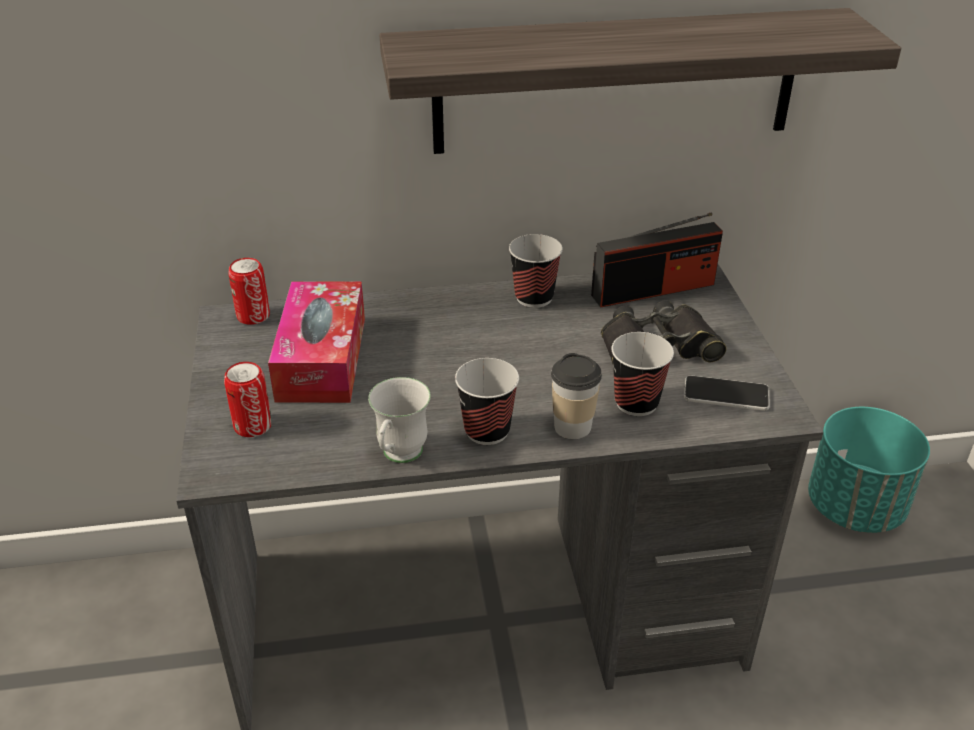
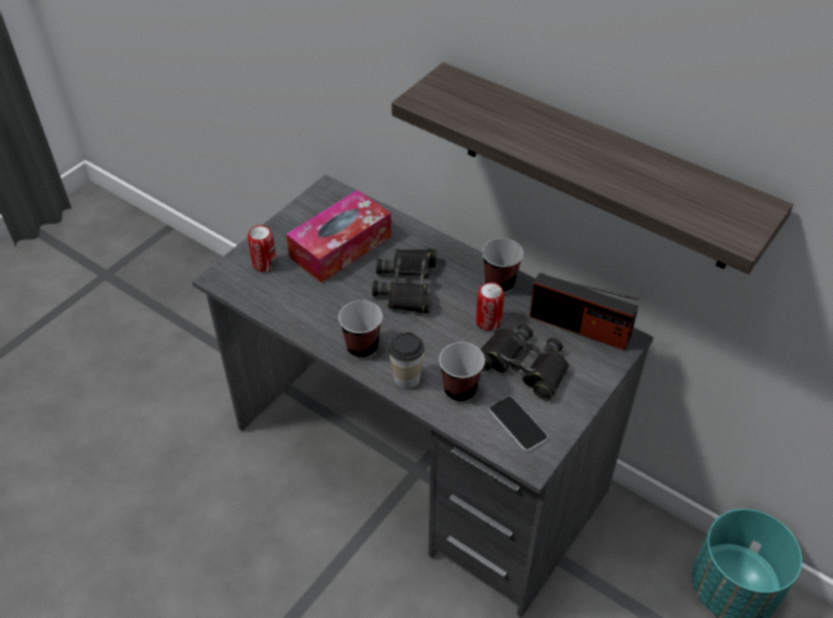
camera: 45 degrees right, 10 degrees up
can [228,258,270,325] -> can moved to [476,282,504,331]
white mug [368,377,431,463] -> none
none -> black binoculars [372,249,436,313]

